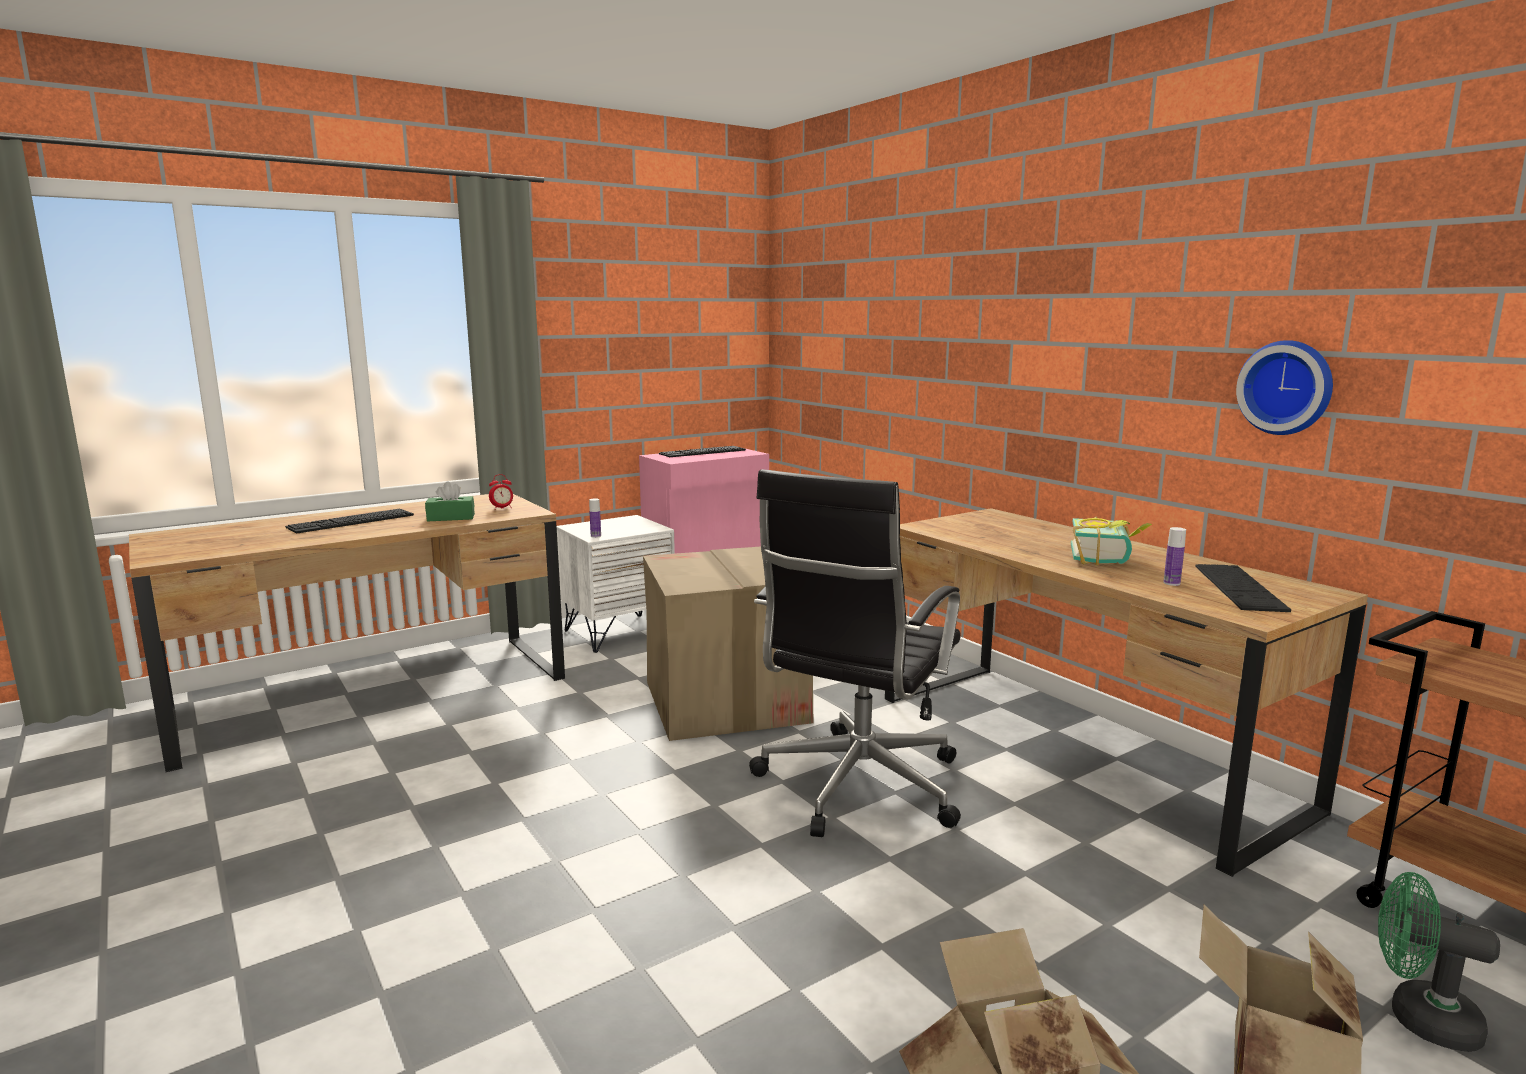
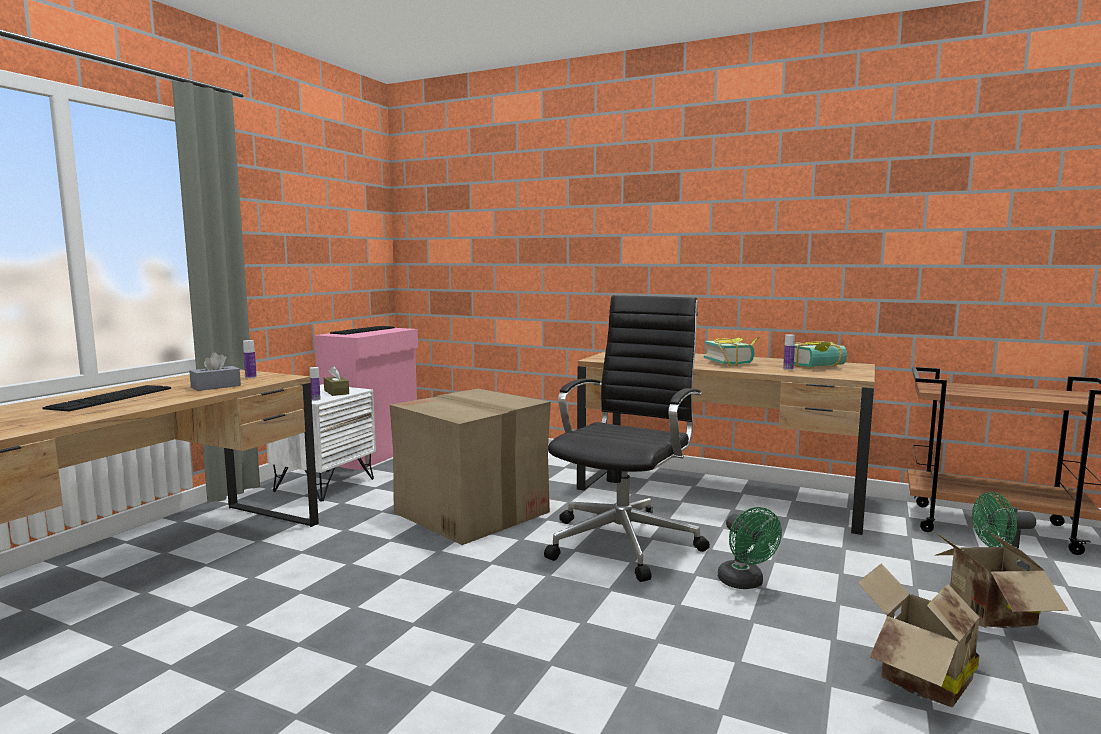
camera: 30 degrees left, 5 degrees down
green tissue box [425,481,475,522] -> grey tissue box [189,352,241,391]
alarm clock [489,474,513,510] -> bottle [243,340,257,378]
black office chair [749,469,961,837] -> black office chair turned 150 degrees counterclockwise [544,295,710,582]
keyboard [1195,564,1291,612] -> book [794,342,847,367]
wall clock [1236,340,1333,435] -> none
none -> brown tissue box [324,366,349,396]
none -> green fan [718,507,782,589]

